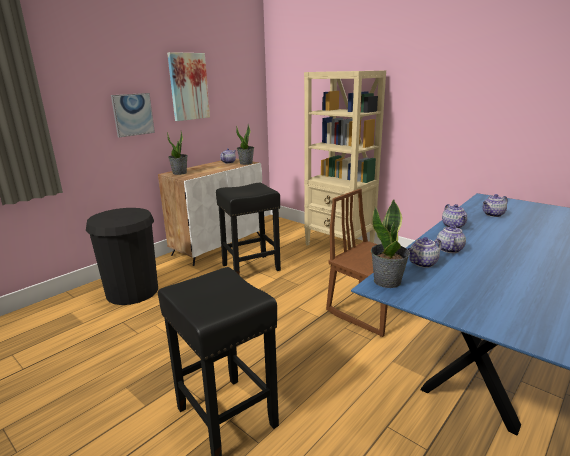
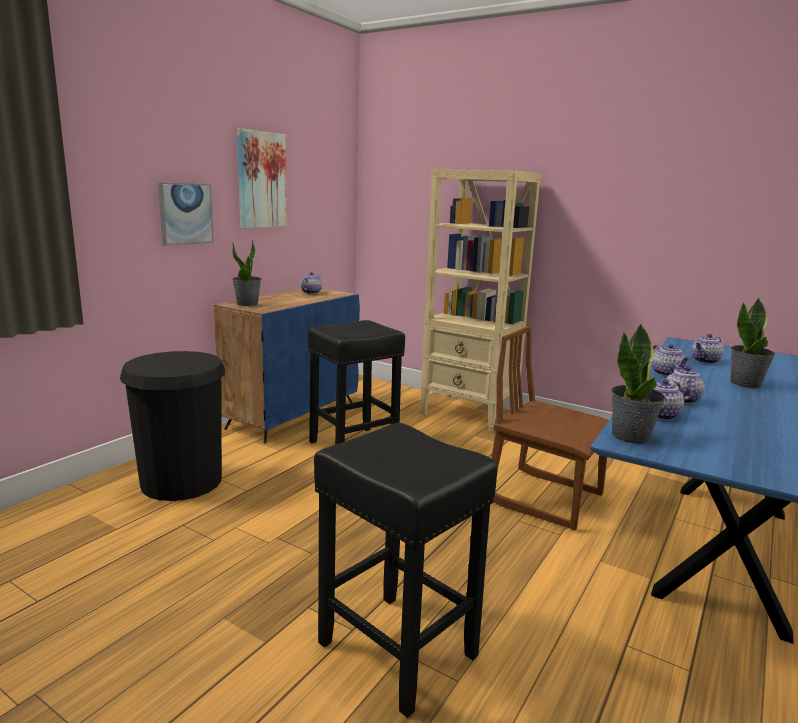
camera: 10 degrees left, 5 degrees down
white cabinet [158,159,262,266] -> blue cabinet [214,289,360,443]
potted plant [236,124,254,165] -> potted plant moved to [730,298,775,388]

